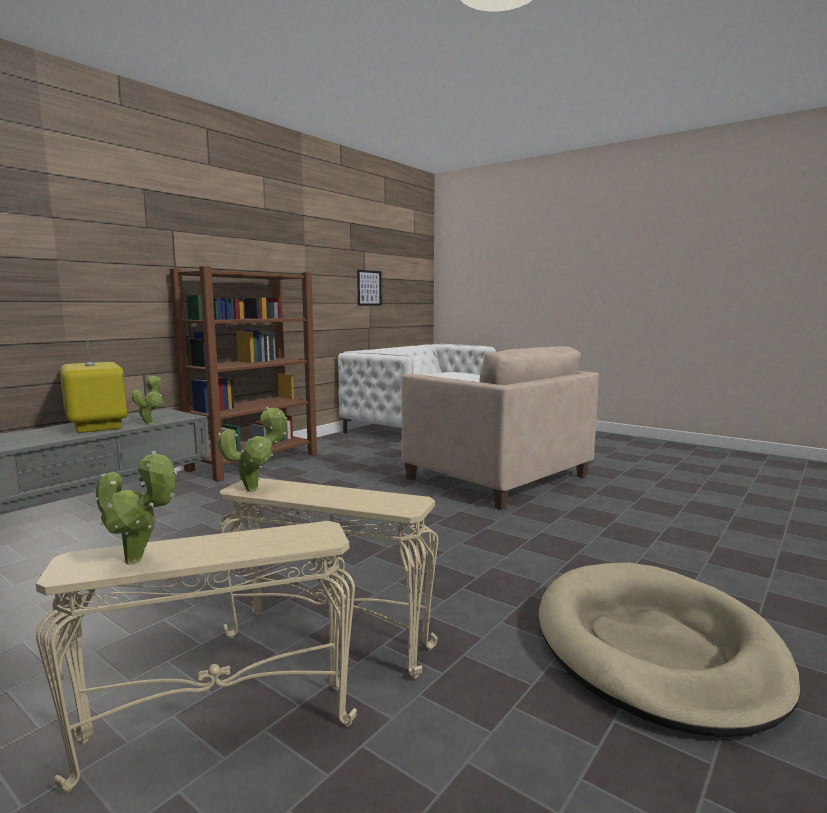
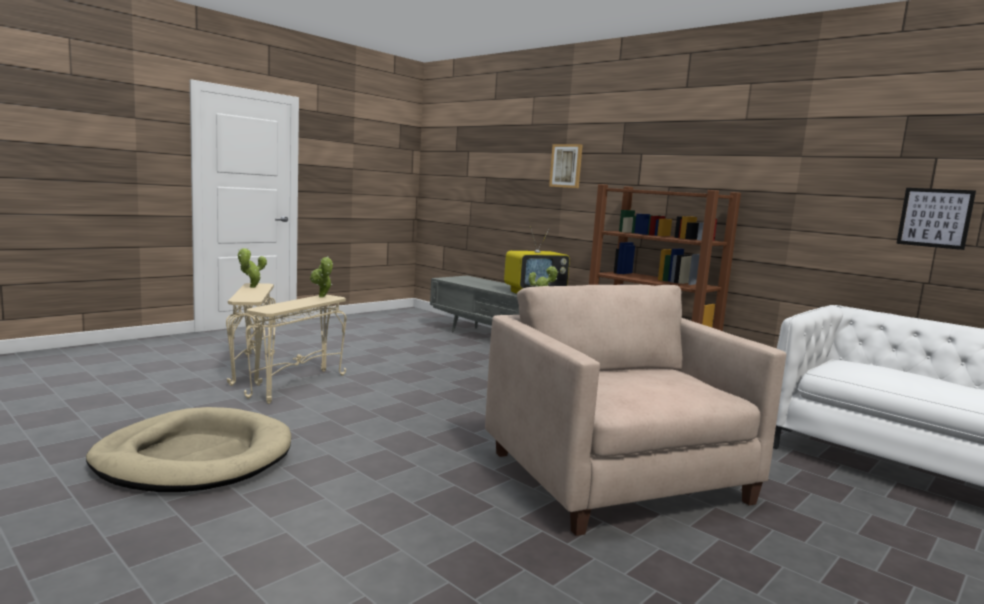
camera: 95 degrees right, 0 degrees up
beige armchair [402,346,599,510] -> beige armchair turned 105 degrees clockwise [485,285,787,536]
none -> picture [549,144,583,188]

